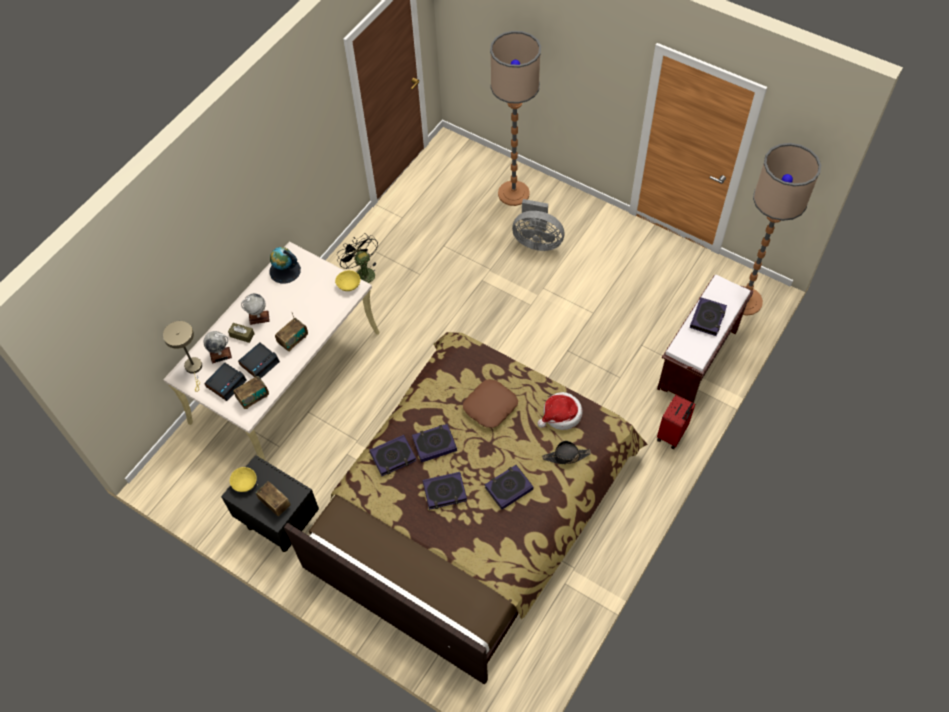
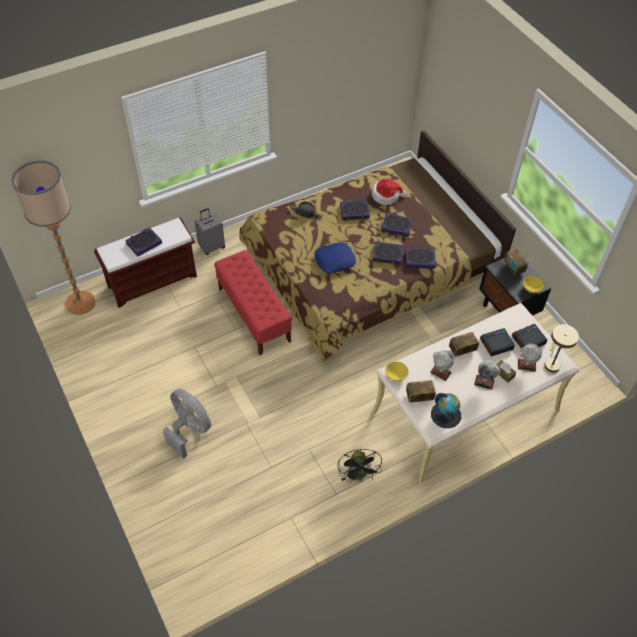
camera: 155 degrees left, 5 degrees down
radio [233,372,269,409] -> radio moved to [406,380,436,403]
brown pillow [463,379,518,428] -> blue pillow [314,242,356,274]
floor lamp [490,31,541,206] -> none
hat [538,392,583,430] -> hat moved to [372,178,406,205]
red suitcase [657,395,695,449] -> grey suitcase [195,208,225,255]
none -> red bench [214,250,292,355]
none -> globe [430,350,454,381]

